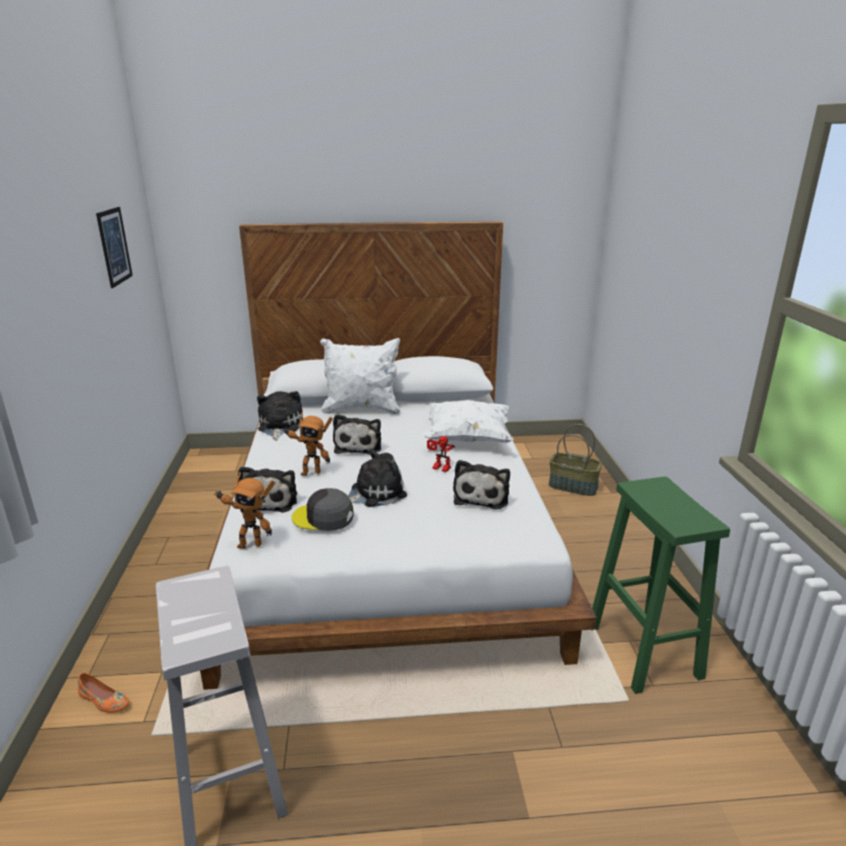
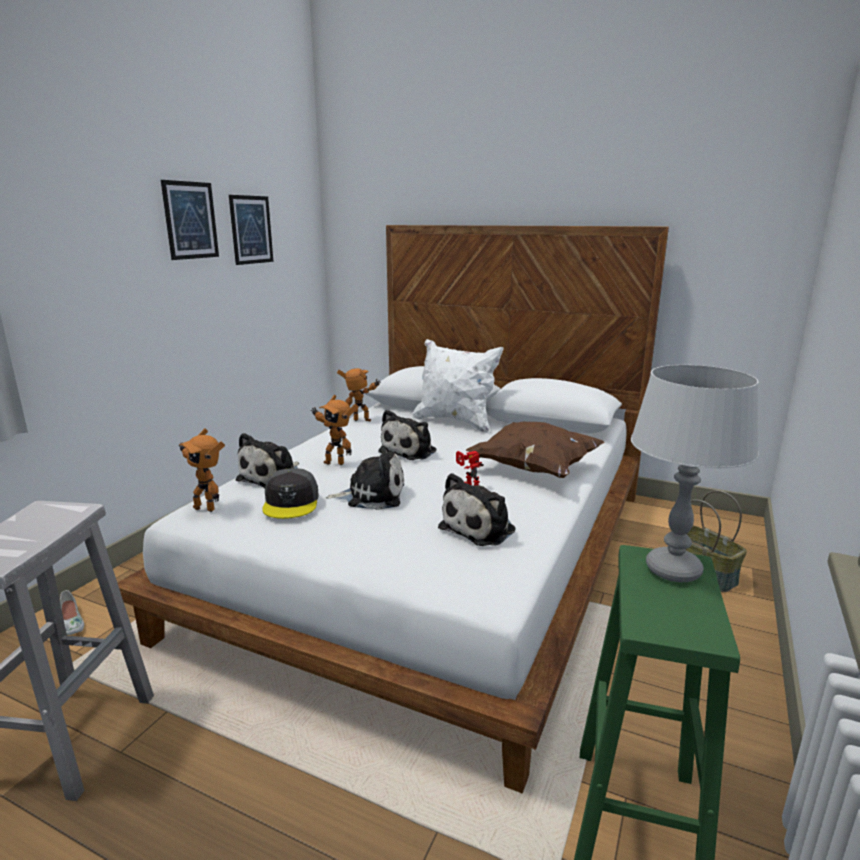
camera: 30 degrees right, 5 degrees down
orange shoe [78,673,130,713] -> white shoe [60,590,84,635]
plush toy [257,391,303,440] -> toy robot [337,368,381,421]
grey cap [292,488,354,531] -> grey cap turned 135 degrees counterclockwise [262,468,319,519]
white pillow [422,400,514,443] -> brown pillow [466,422,604,478]
none -> picture [161,180,219,260]
none -> grey table lamp [631,365,759,582]

